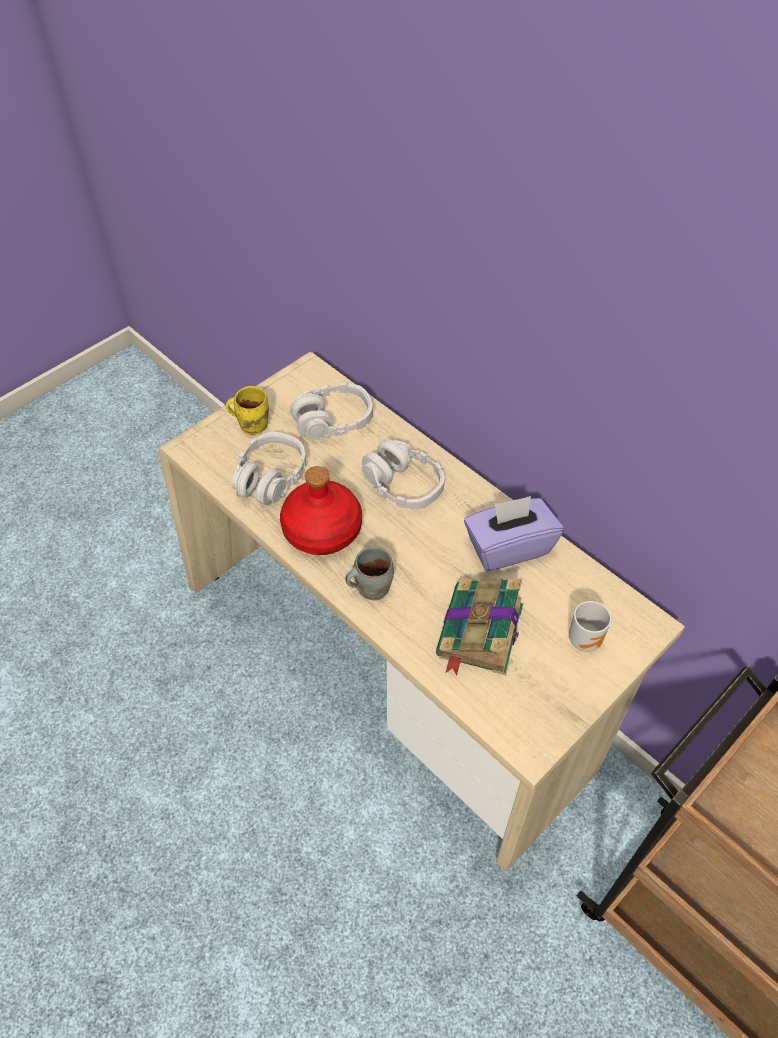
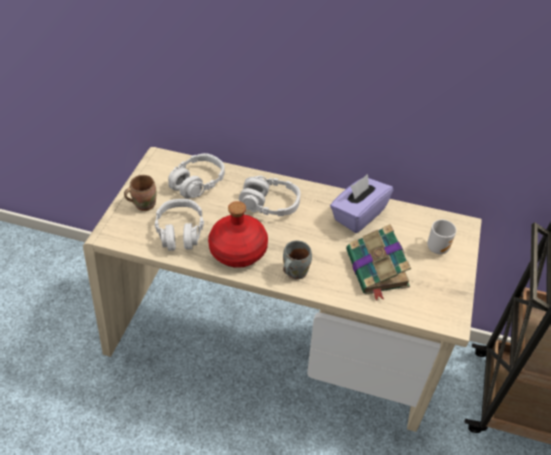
camera: 30 degrees left, 5 degrees down
yellow mug [226,386,269,435] -> brown mug [124,175,156,211]

